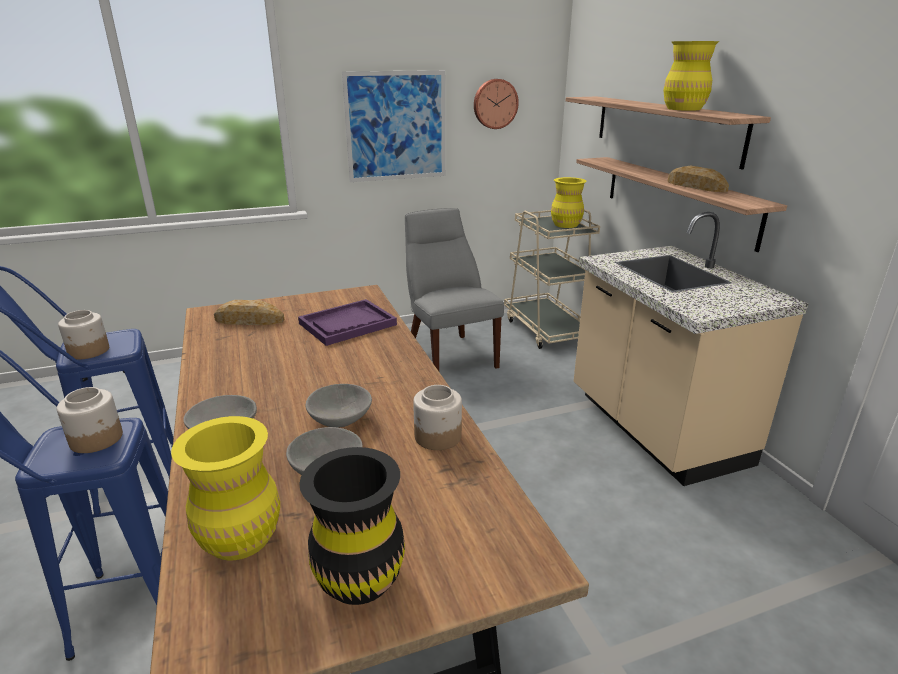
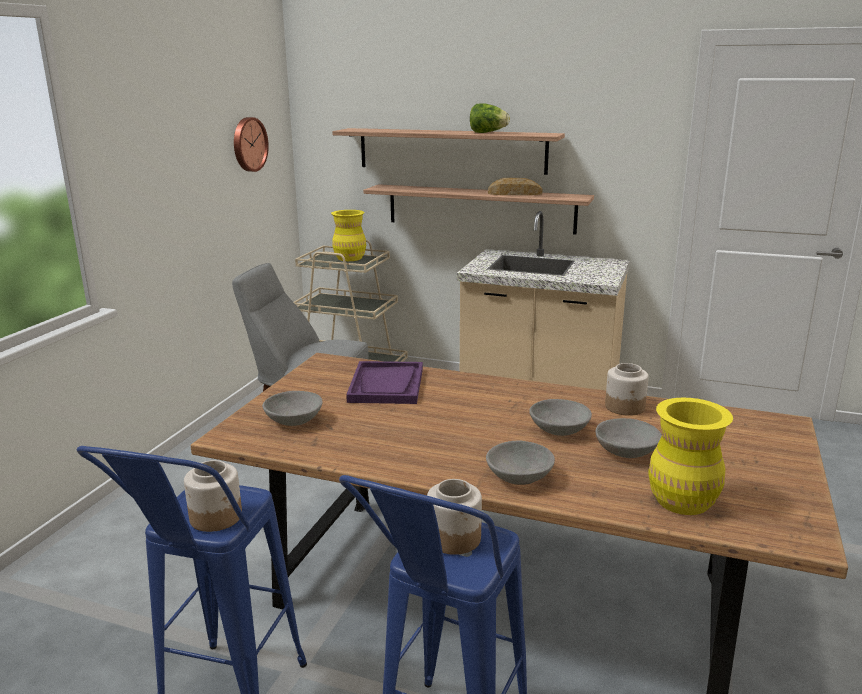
camera: 50 degrees left, 5 degrees down
bread [214,300,284,325] -> grey bowl [262,391,323,426]
black vase [299,447,405,605] -> none
picture [342,70,445,182] -> none
yellow vase [663,41,719,111] -> lettuce [470,103,510,133]

